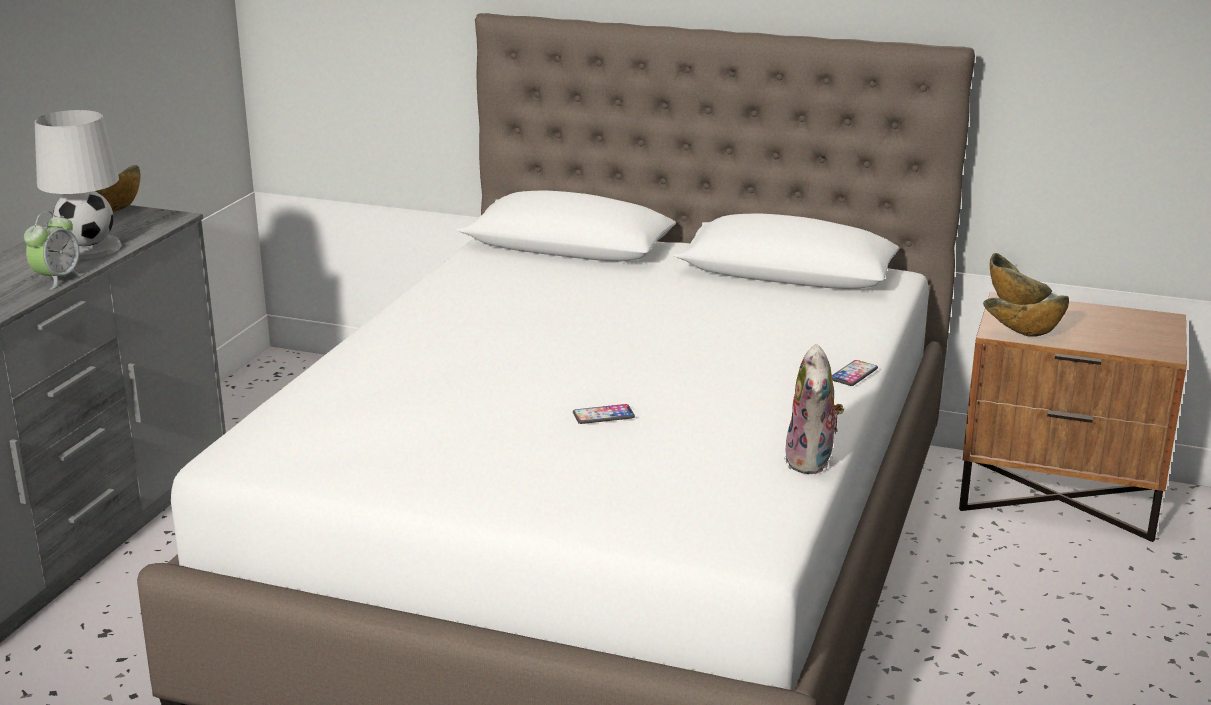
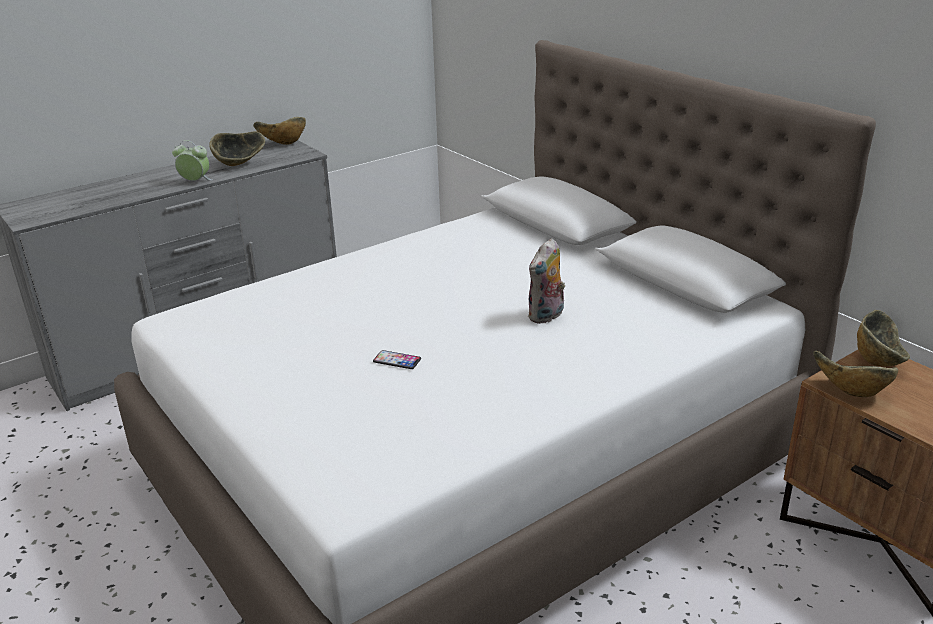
camera: 35 degrees right, 5 degrees up
alarm clock [24,211,84,290] -> alarm clock turned 135 degrees counterclockwise [172,140,212,181]
white table lamp [35,110,122,259] -> bowl [209,131,265,166]
plush toy [784,344,845,474] -> plush toy moved to [528,238,565,324]
phone [832,360,878,386] -> none

